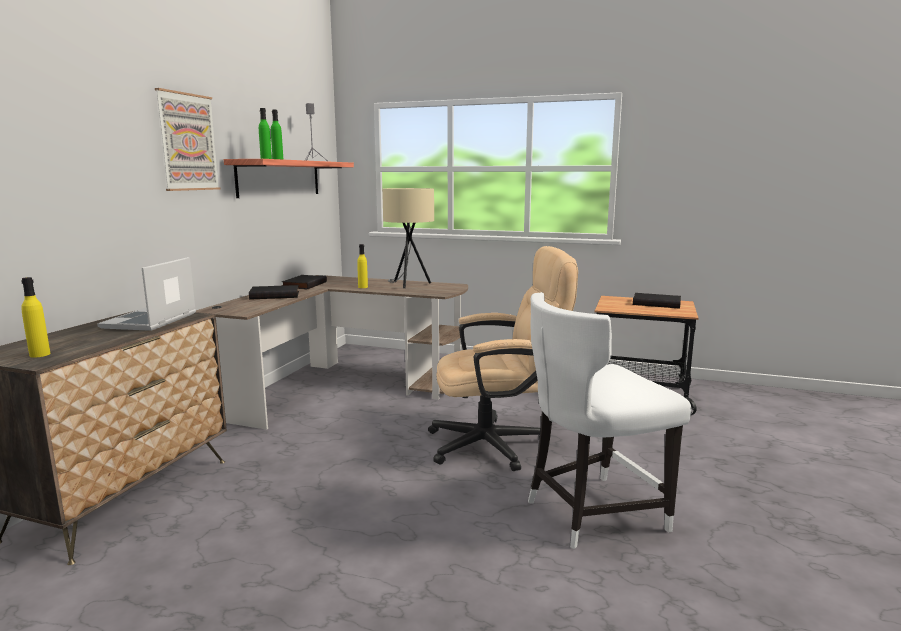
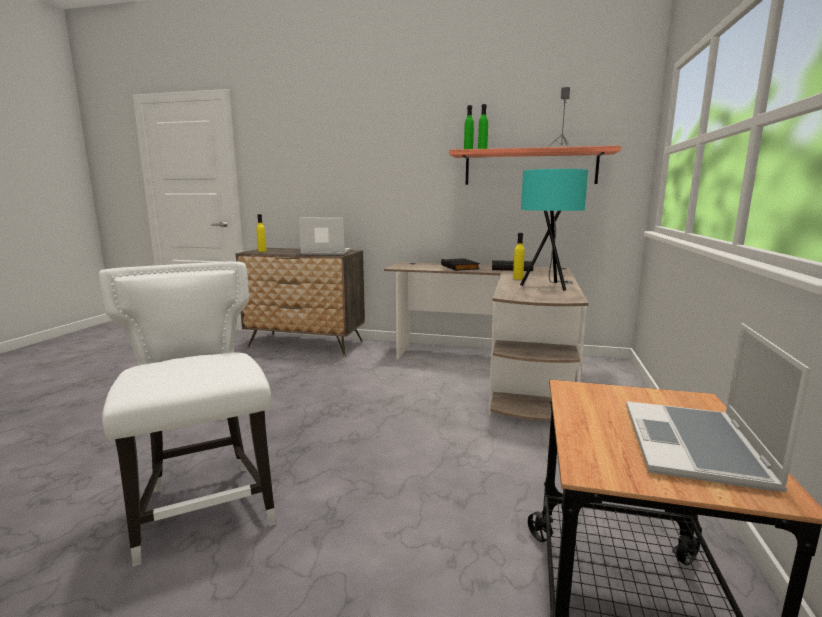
camera: 85 degrees right, 0 degrees up
picture [155,88,220,191] -> none
beige table lamp [382,188,434,288] -> turquoise table lamp [520,169,588,291]
beige office chair [428,246,578,471] -> none
black book [633,293,681,309] -> laptop [626,323,811,492]

